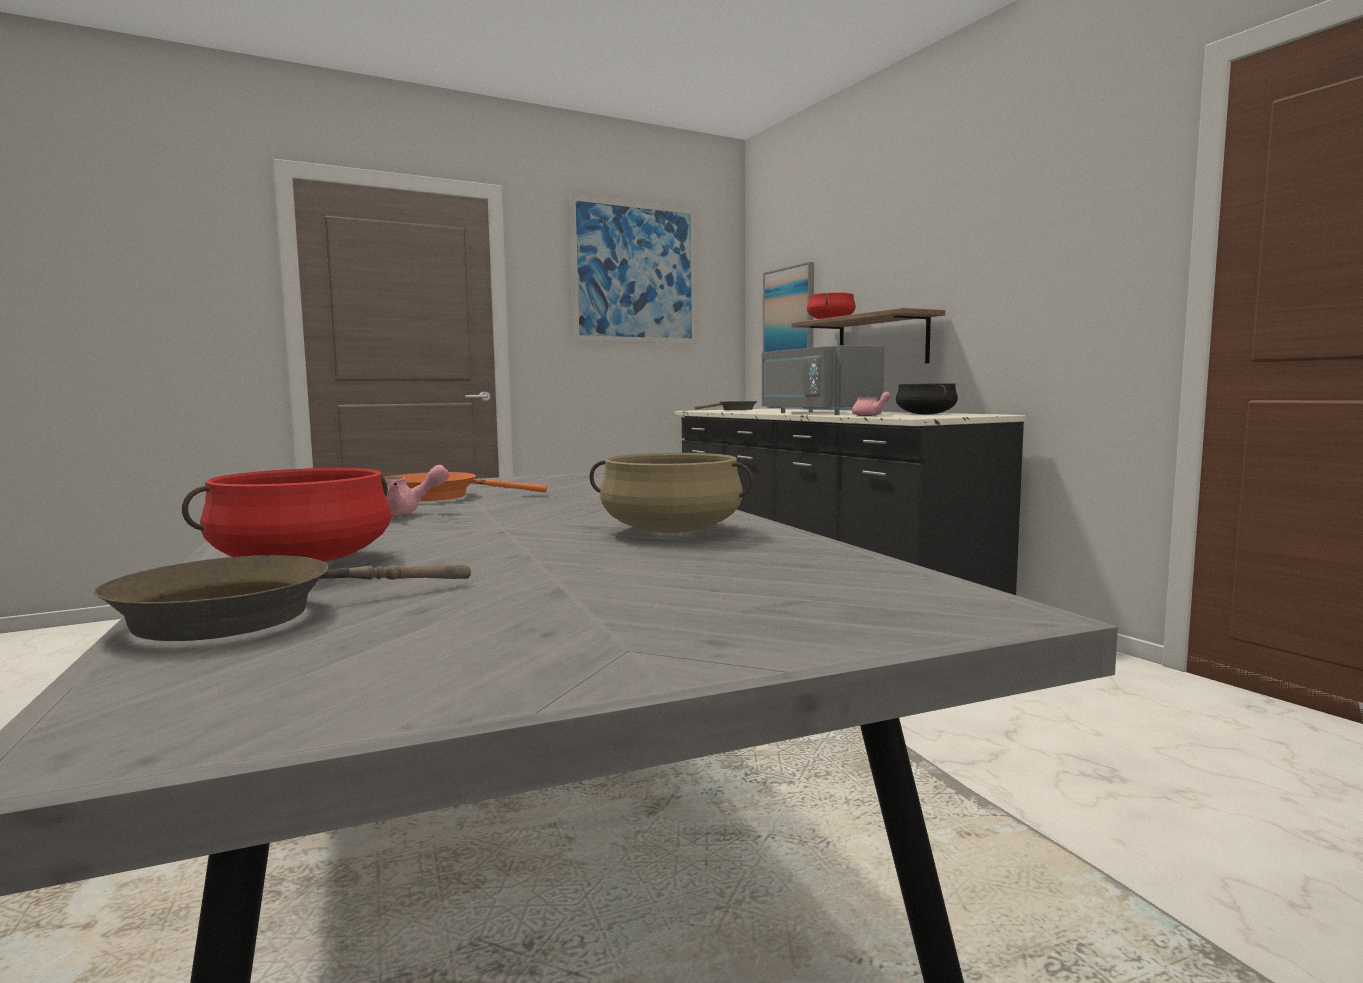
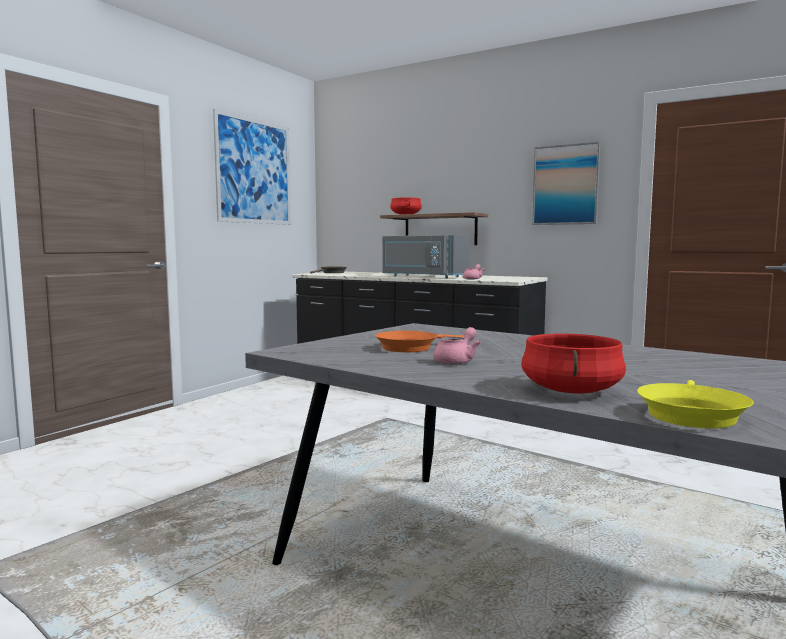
camera: 30 degrees left, 0 degrees up
brown frying pan [94,555,471,641] -> yellow frying pan [637,380,754,428]
beige cooking pot [590,453,753,533] -> none
picture [763,262,814,352] -> picture moved to [532,142,601,225]
black cooking pot [896,383,958,415] -> none

